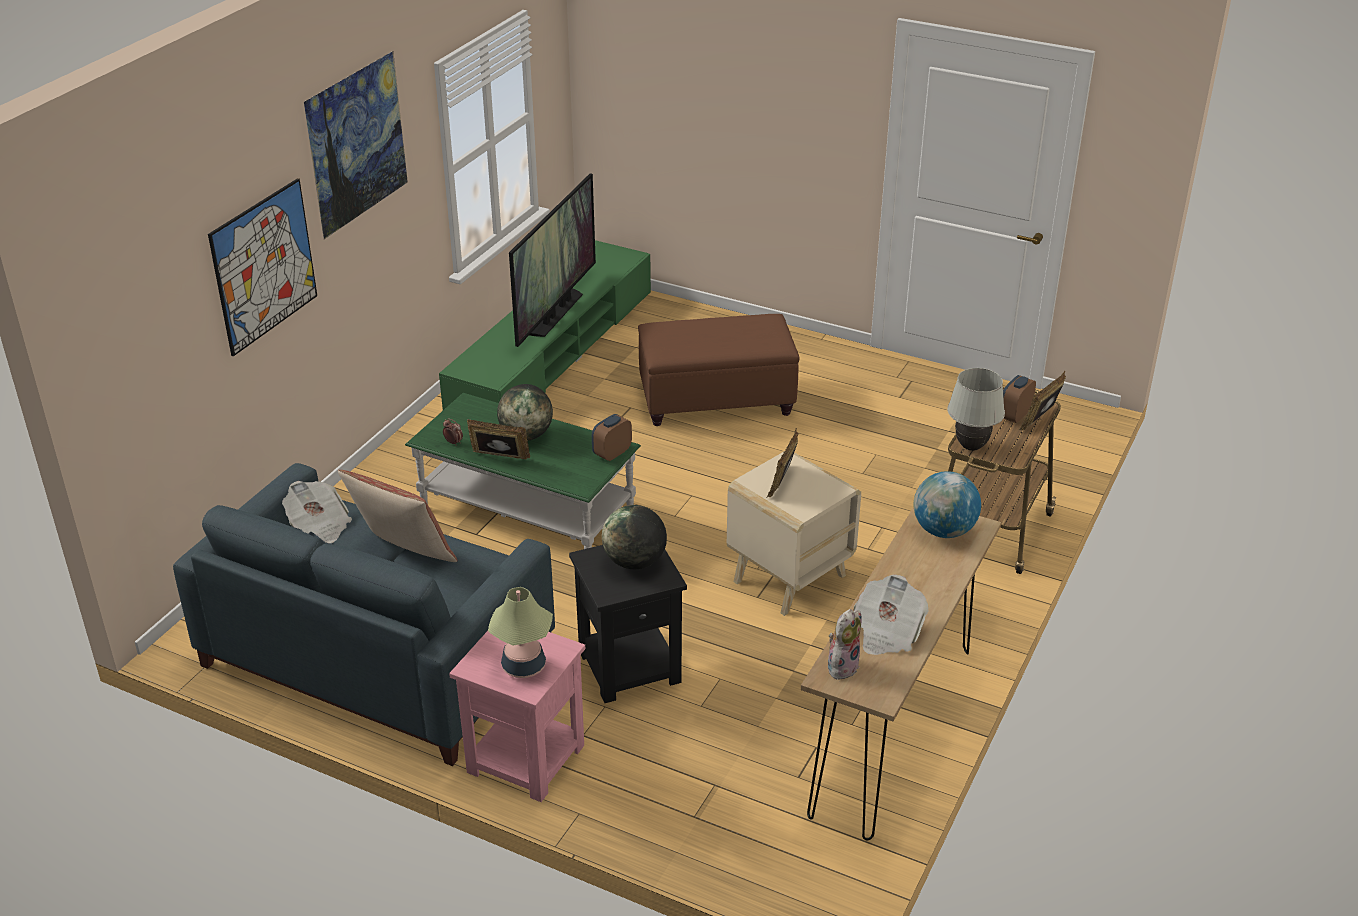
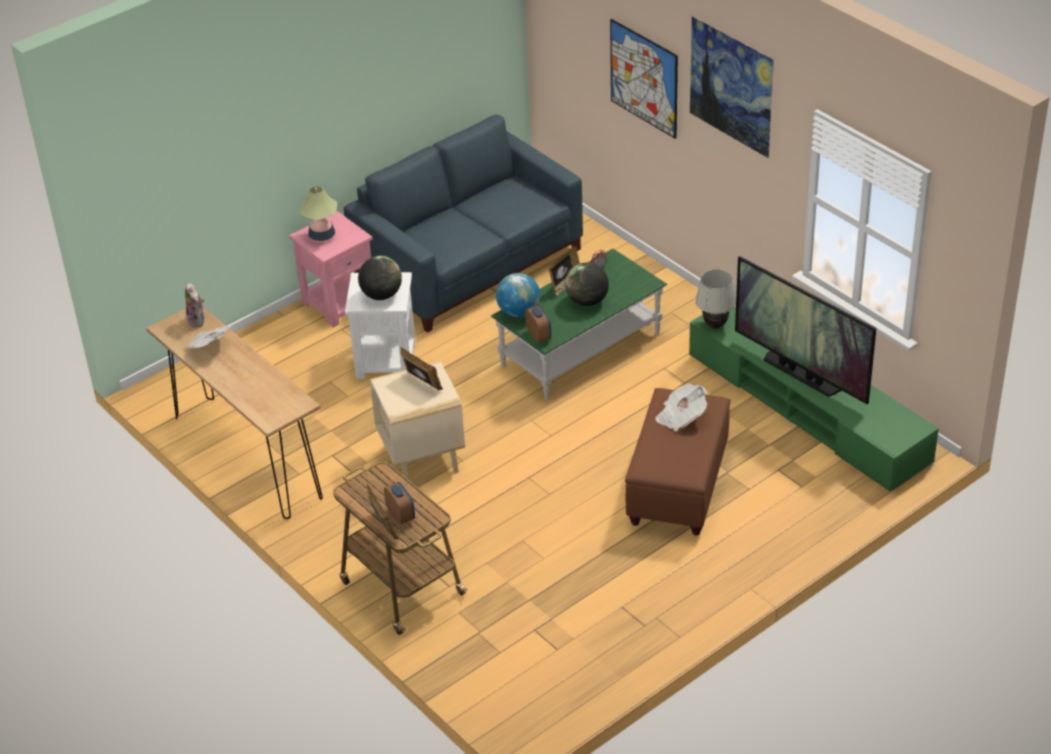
camera: 115 degrees right, 5 degrees up
newspaper [282,481,352,543] -> newspaper moved to [655,383,707,431]
pillow [338,470,457,562] -> none
black side table [569,545,687,703] -> white side table [345,272,415,379]
globe [914,471,981,538] -> globe moved to [496,273,540,318]
white table lamp [947,368,1005,451] -> white table lamp moved to [695,269,736,329]

